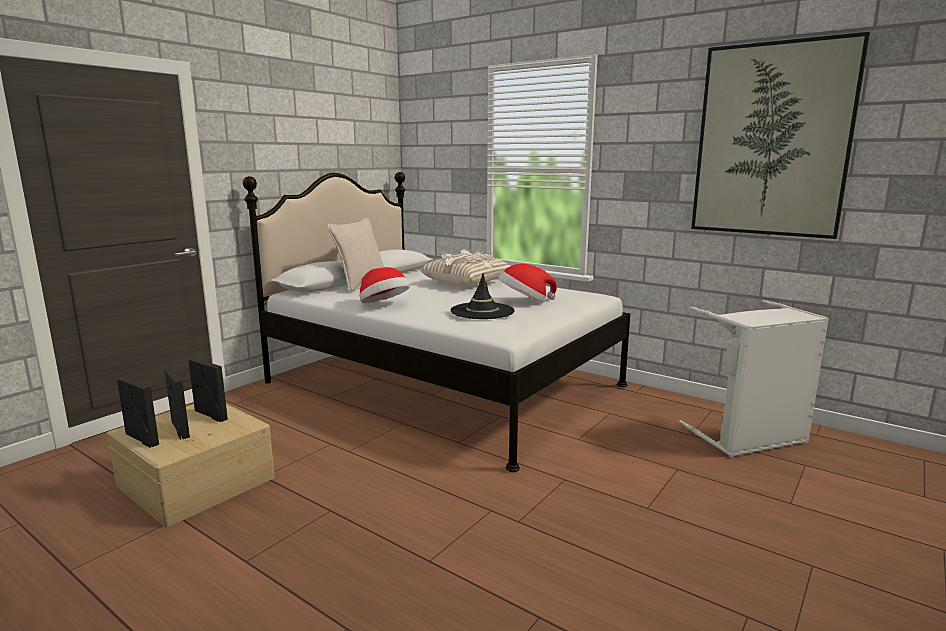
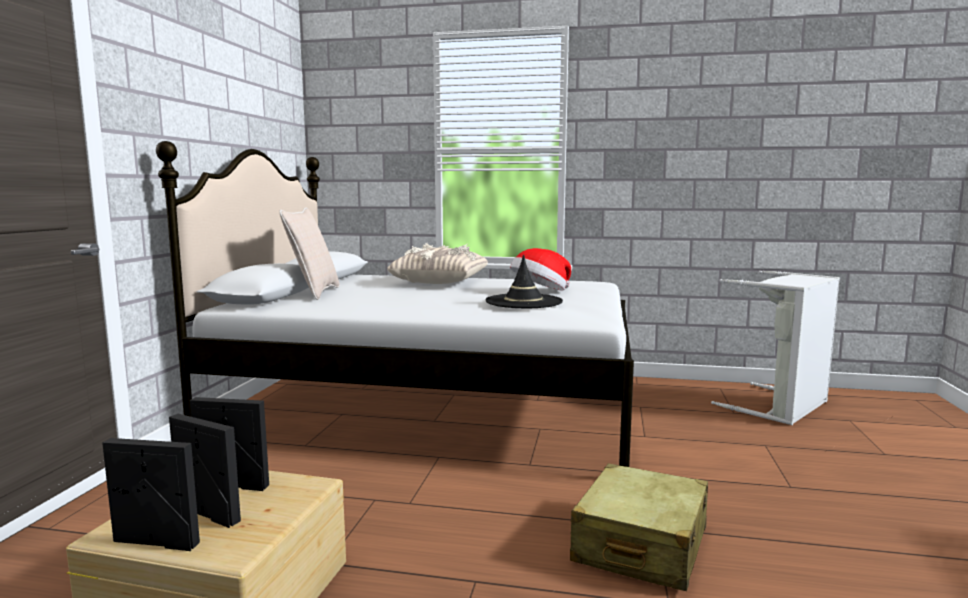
camera: 25 degrees left, 5 degrees down
hat [360,267,410,303] -> none
picture [691,32,870,239] -> none
none -> beige suitcase [570,463,708,591]

